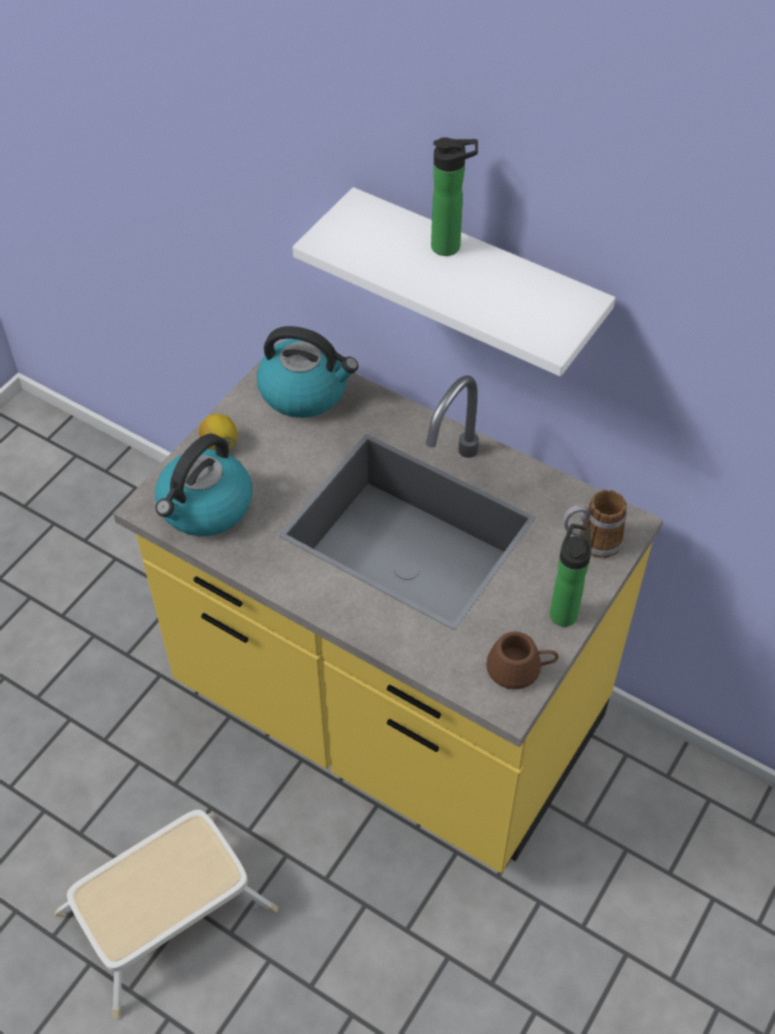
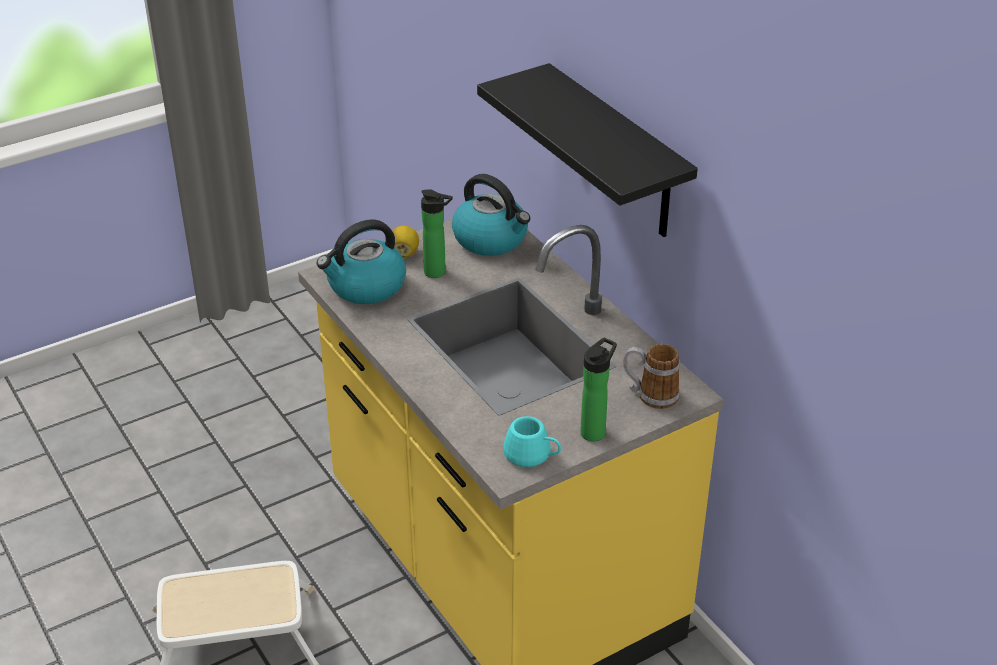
camera: 25 degrees right, 15 degrees down
white shelf [293,187,615,377] -> black shelf [477,63,698,237]
bottle [431,137,478,256] -> bottle moved to [421,189,453,278]
brown mug [486,631,558,690] -> turquoise mug [503,416,561,467]

